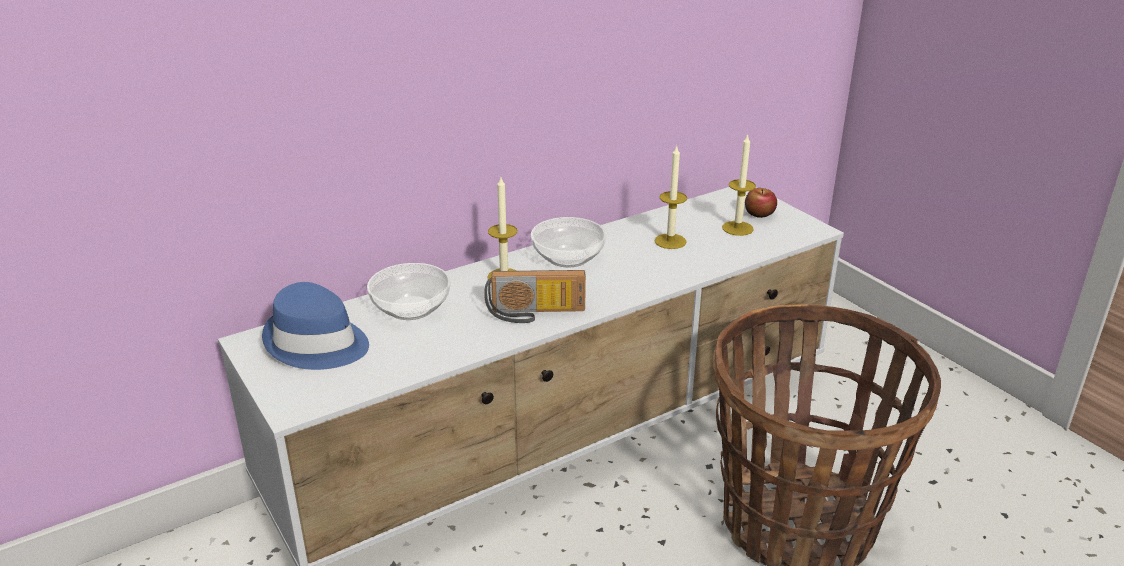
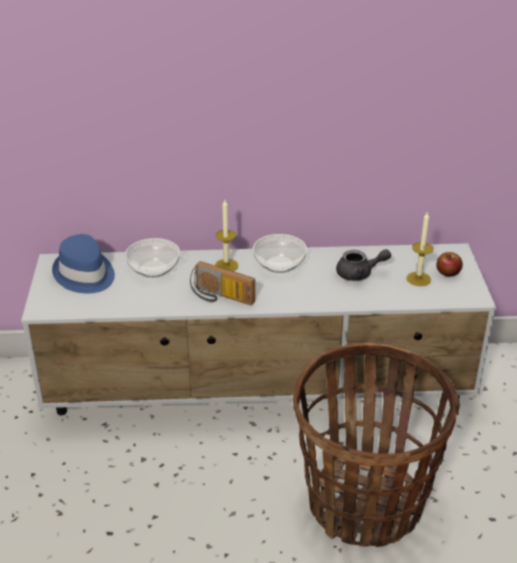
camera: 30 degrees right, 5 degrees up
candle [655,146,687,249] -> grey teapot [336,249,391,281]

